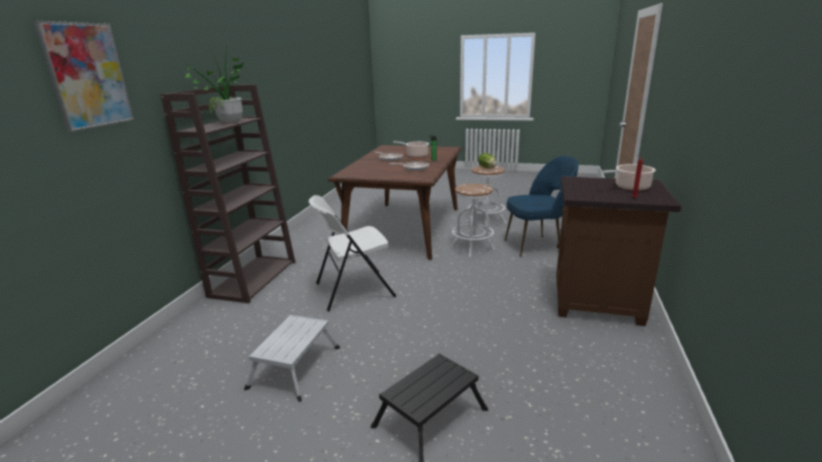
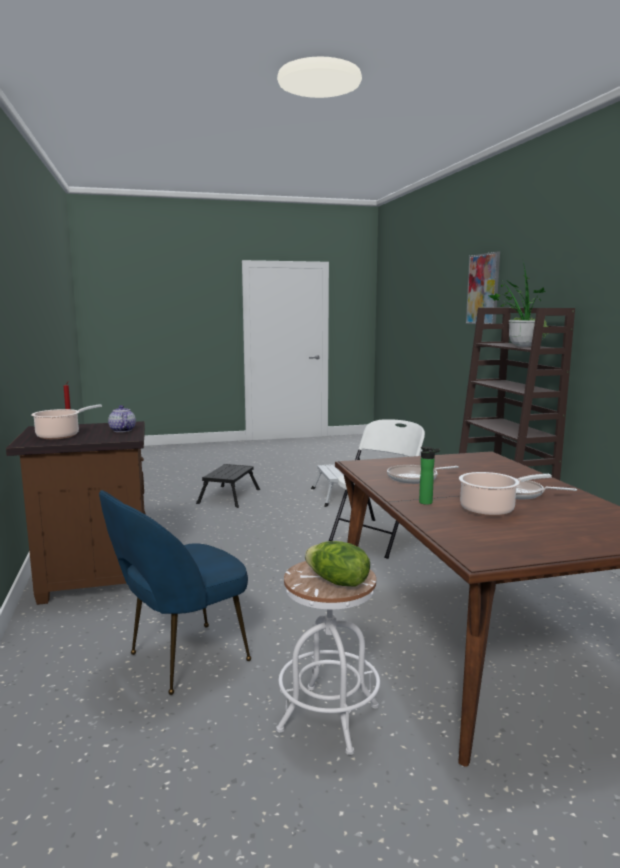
camera: 150 degrees right, 10 degrees down
white stool [450,184,495,257] -> none
none -> teapot [108,405,136,432]

